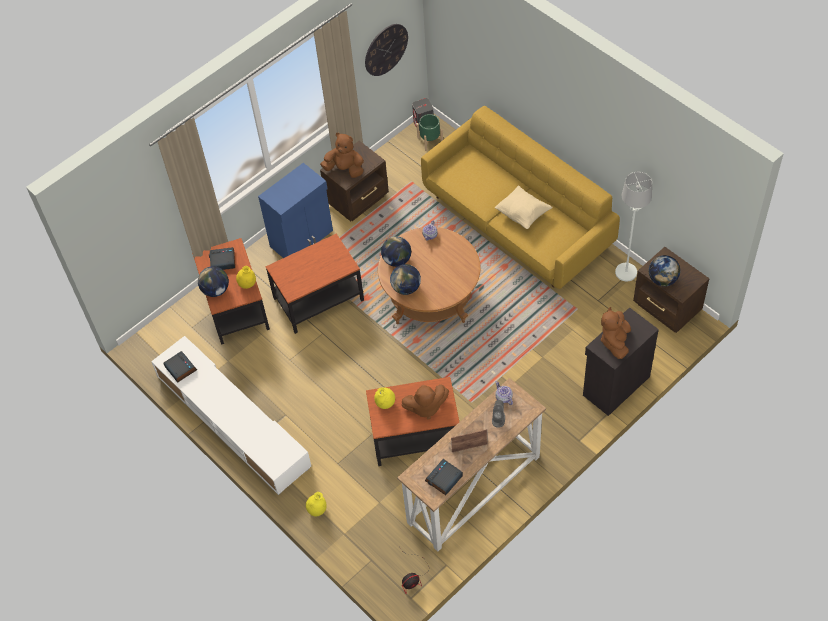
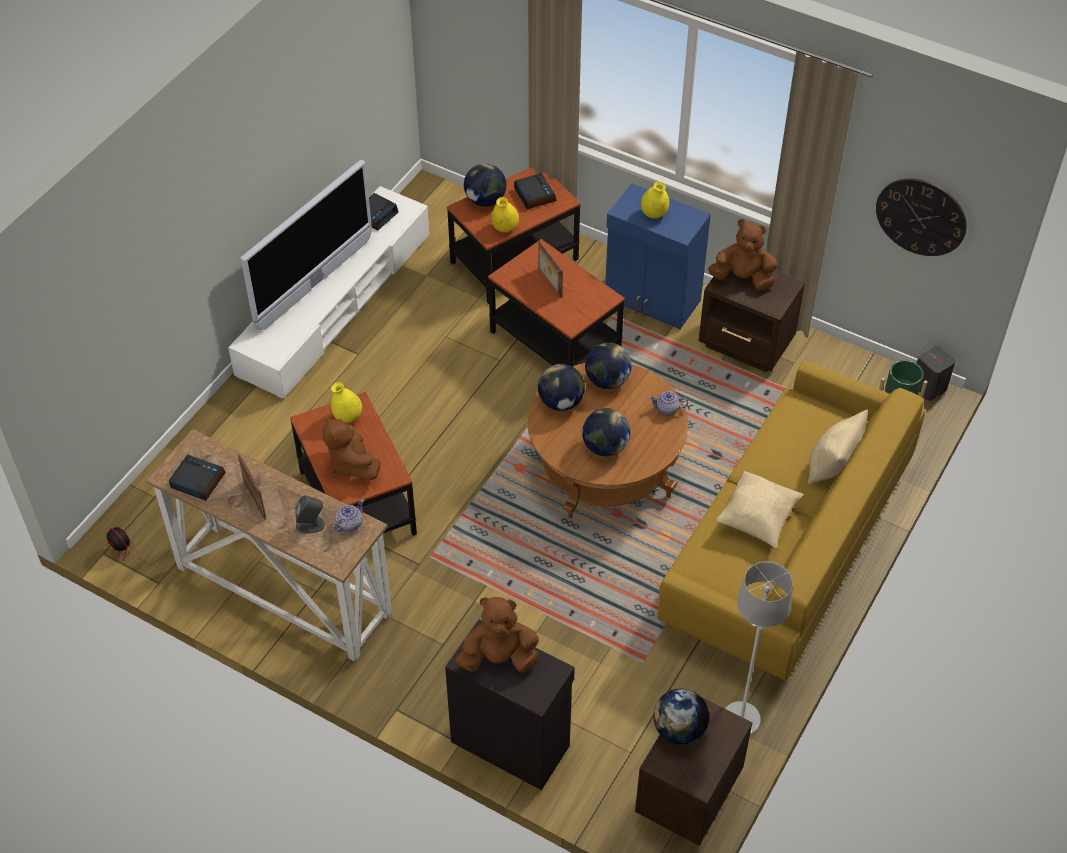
camera: 70 degrees right, 5 degrees down
yellow vase [306,492,327,516] -> yellow vase moved to [641,182,669,218]
brown plush toy [320,133,364,178] -> brown plush toy turned 75 degrees counterclockwise [708,219,778,291]
none -> television [240,160,372,330]
none -> picture frame [538,241,563,298]
none -> globe [582,408,630,456]
none -> beige pillow [808,409,868,484]

